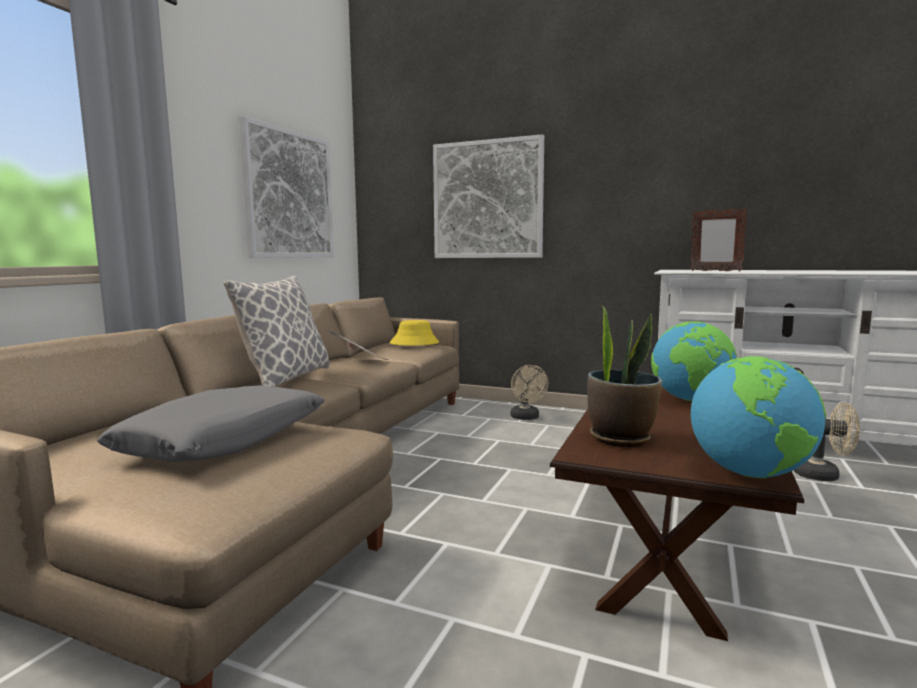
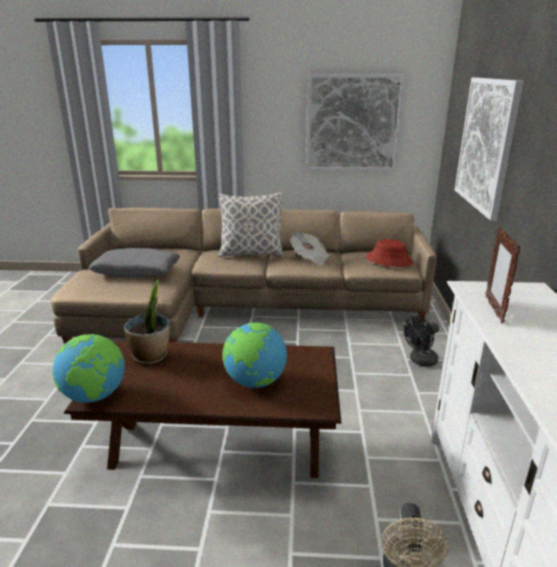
camera: 70 degrees right, 15 degrees up
yellow hat [389,320,439,346] -> red hat [366,239,413,267]
beige fan [510,365,548,420] -> black fan [404,316,439,367]

